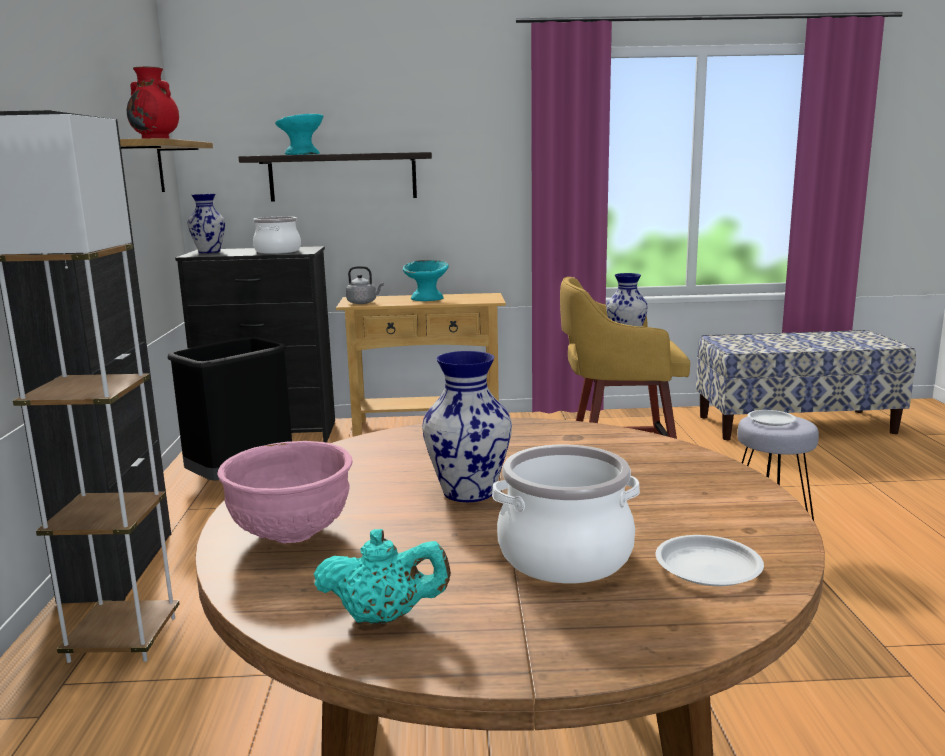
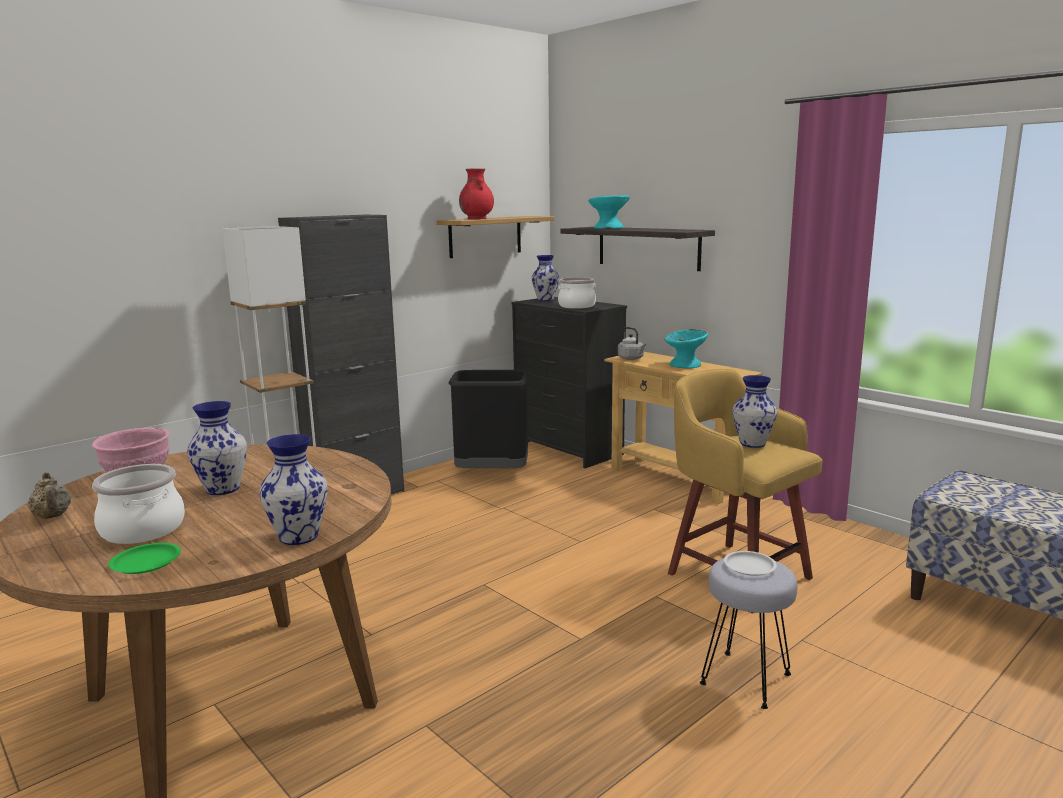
camera: 50 degrees right, 0 degrees up
turquoise teapot [314,529,451,624] -> beige teapot [28,472,71,519]
white plate [655,535,764,586] -> green plate [108,543,181,574]
none -> vase [259,434,327,545]

